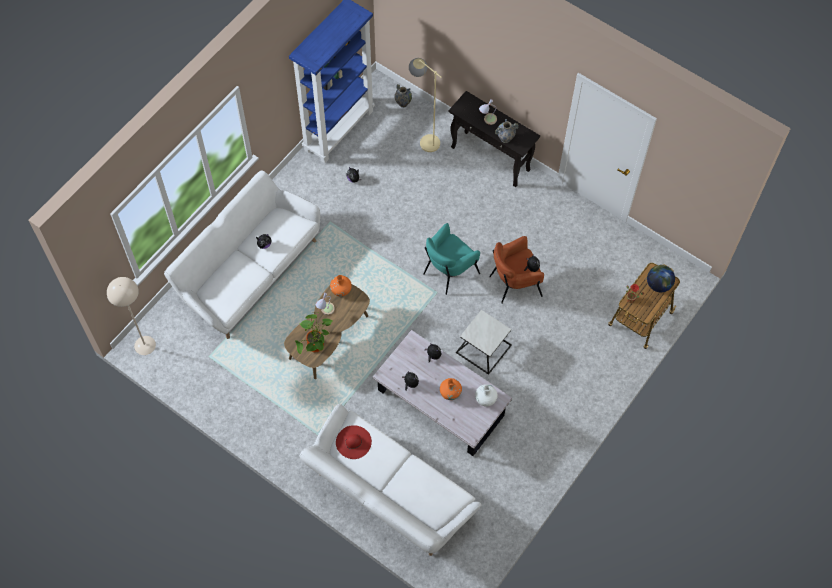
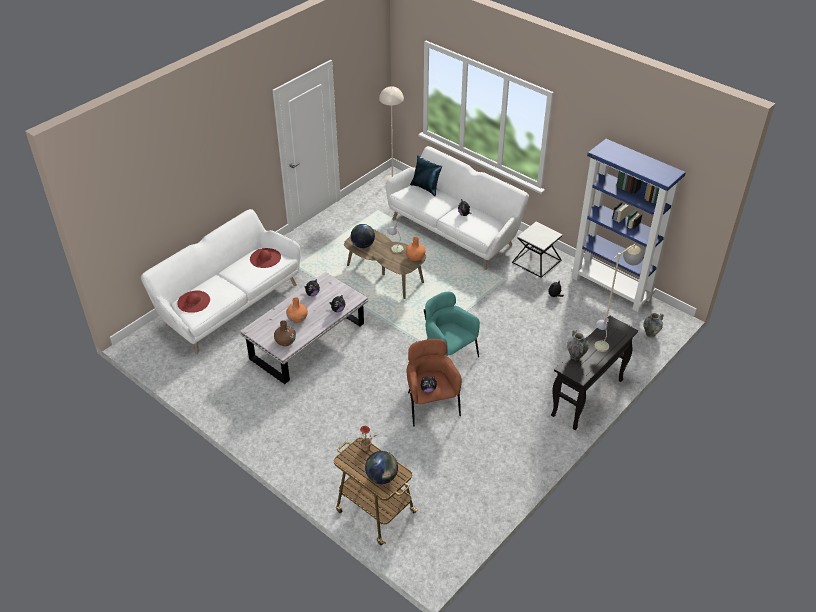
camera: 95 degrees right, 20 degrees down
potted plant [295,312,332,354] -> globe [351,224,375,248]
side table [456,310,512,375] -> side table moved to [512,222,562,278]
white vase [475,384,498,407] -> brown vase [274,320,296,346]
none -> red hat [177,291,210,313]
none -> blue pillow [410,155,442,197]

